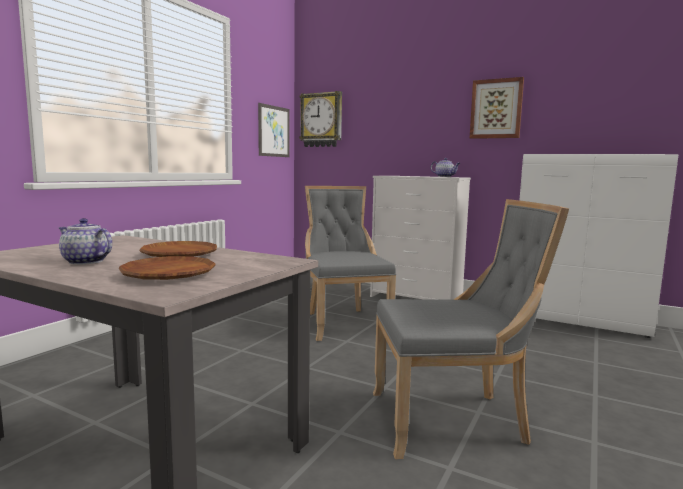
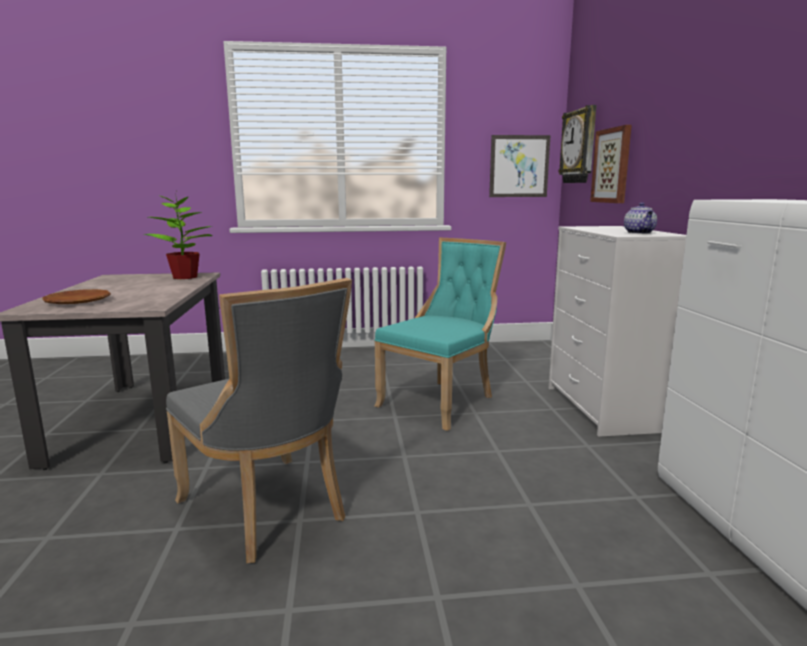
camera: 55 degrees right, 5 degrees up
teapot [59,218,112,265] -> none
brown plate [139,241,217,257] -> none
grey chair [305,186,396,341] -> turquoise chair [375,238,506,431]
picture [470,77,524,139] -> picture moved to [590,125,632,203]
none -> potted plant [144,196,212,279]

